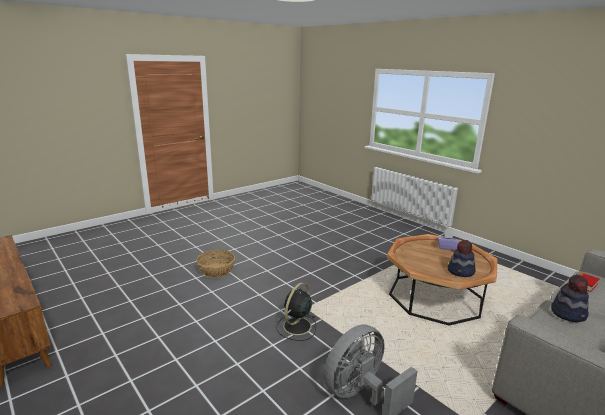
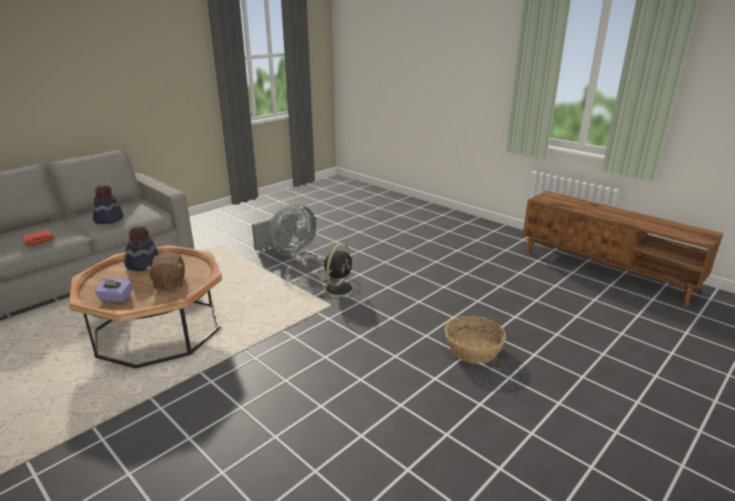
camera: 175 degrees right, 5 degrees up
none -> brown plush toy [146,252,185,290]

